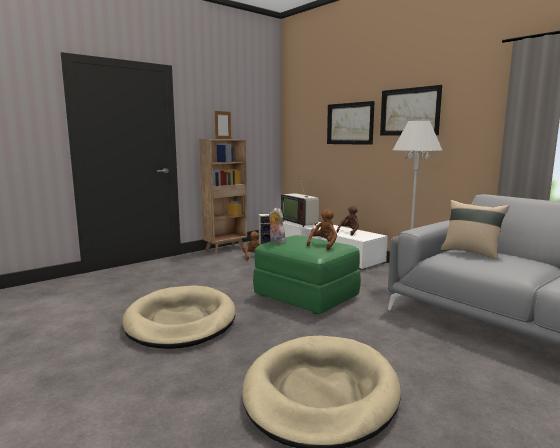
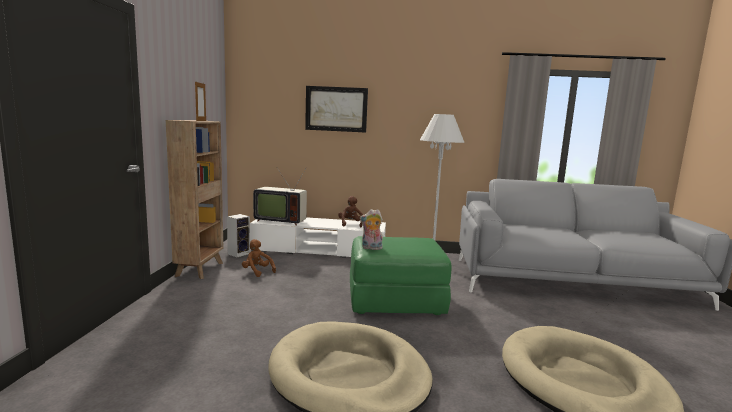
camera: 45 degrees left, 0 degrees up
brown plush toy [307,209,337,250] -> none
picture [380,85,442,136] -> none
beige pillow [441,200,509,260] -> none

